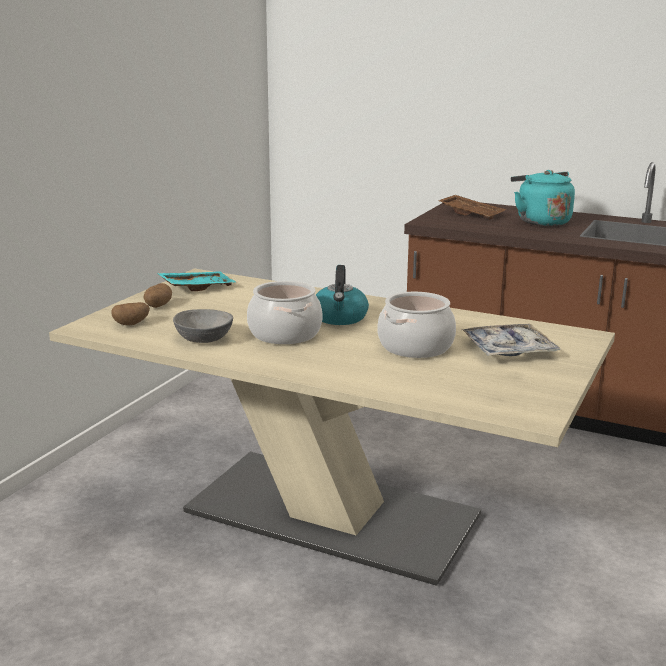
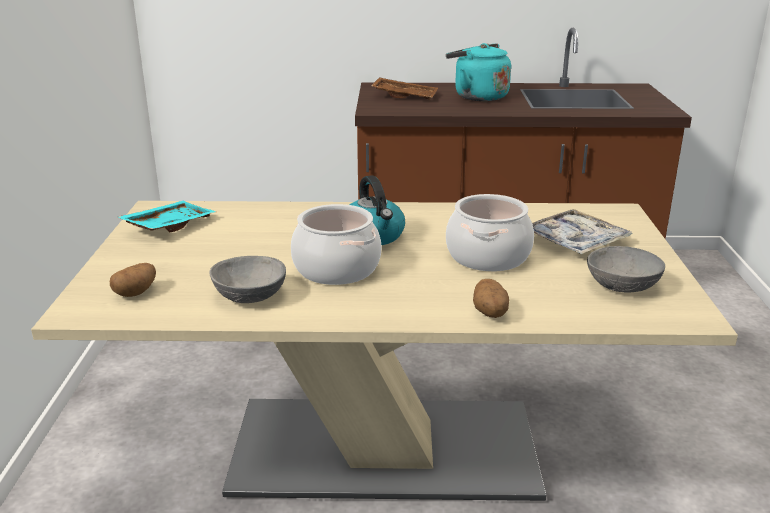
camera: 25 degrees left, 5 degrees up
potato [144,283,172,308] -> potato moved to [473,279,509,318]
none -> grey bowl [587,246,665,293]

